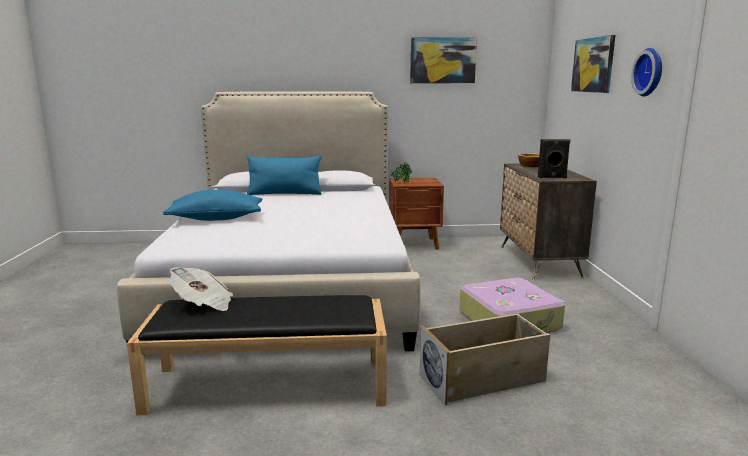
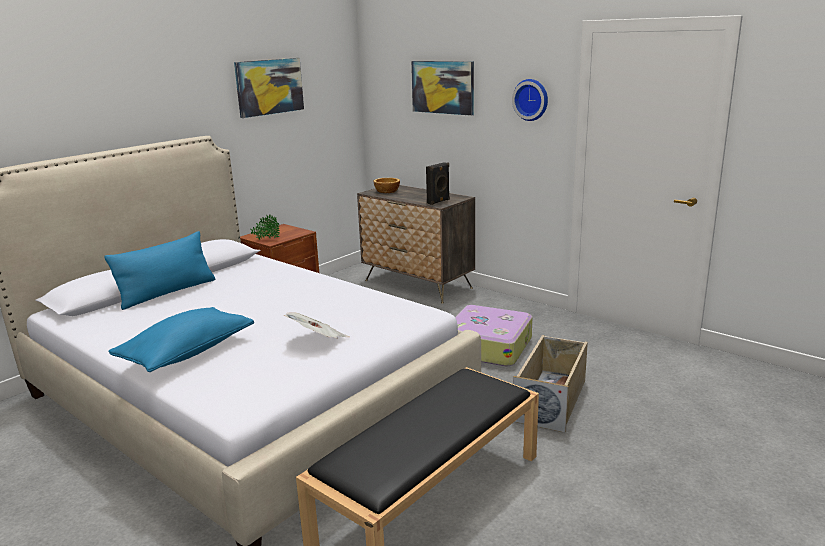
camera: 45 degrees left, 5 degrees up
newspaper [168,267,233,311] -> newspaper moved to [284,312,350,338]

